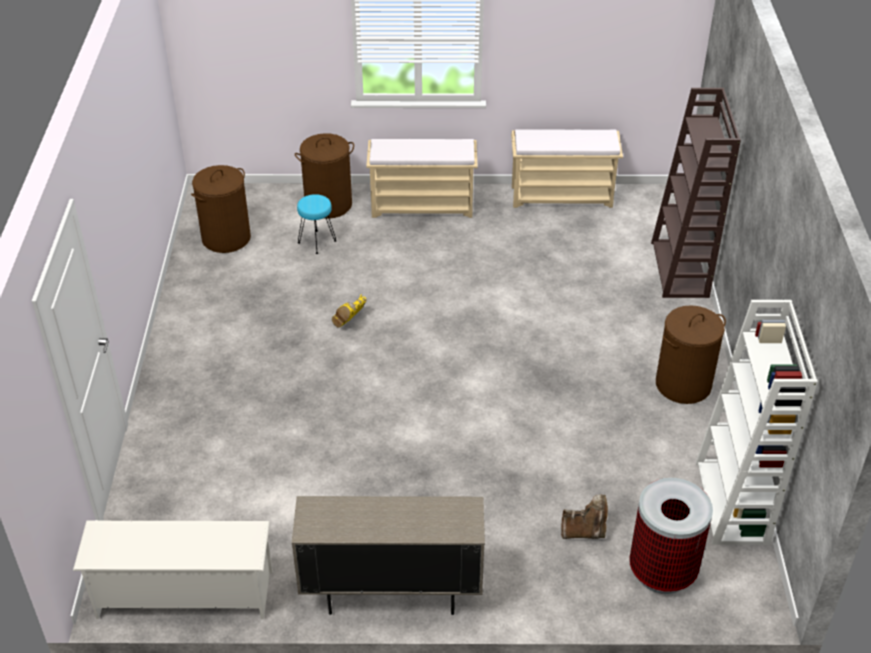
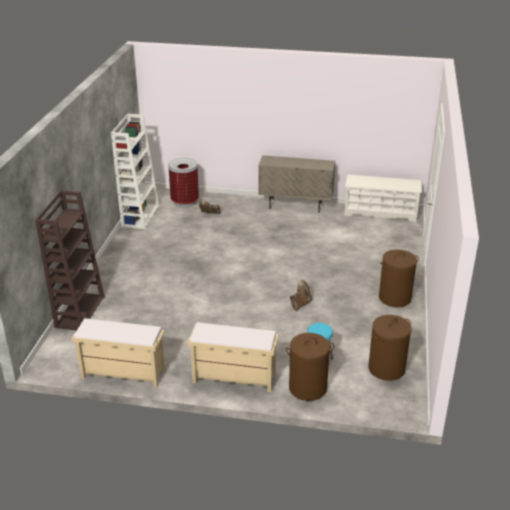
camera: 170 degrees left, 10 degrees down
yellow boot [332,294,367,328] -> brown boot [290,280,312,311]
brown laundry basket [656,305,726,404] -> brown laundry basket moved to [379,250,419,307]

